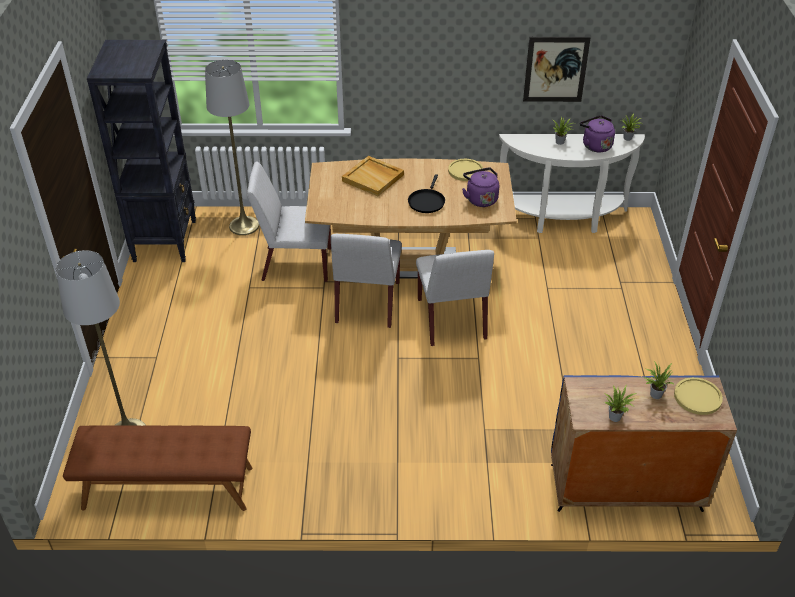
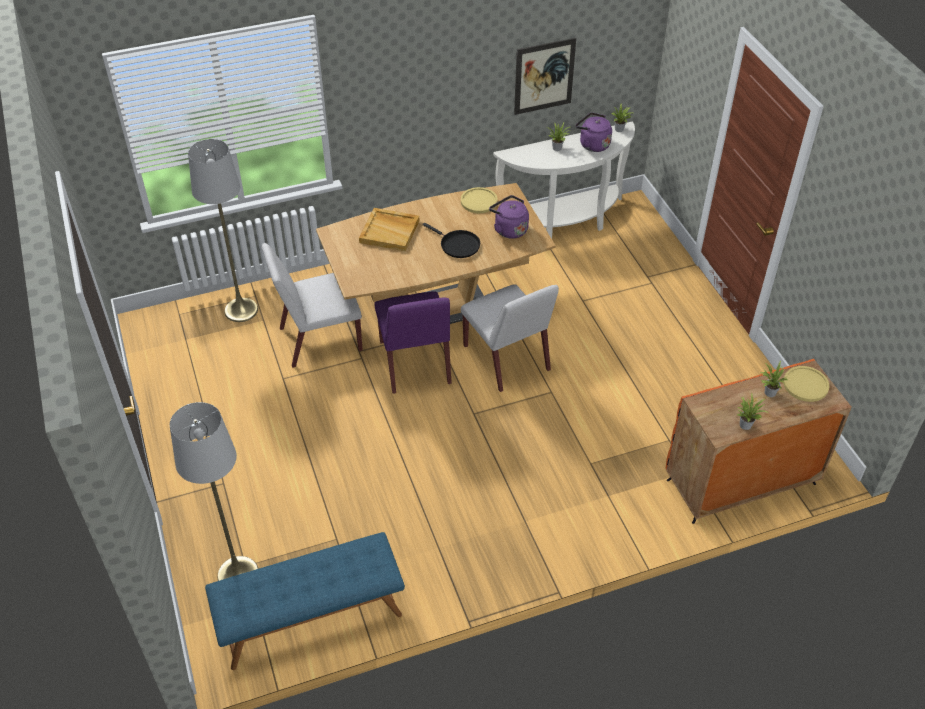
camera: 20 degrees left, 5 degrees up
brown bench [63,425,252,511] -> blue bench [205,532,405,670]
black bookcase [87,40,196,262] -> none
white chair [331,234,402,328] -> purple chair [375,291,452,394]
black frying pan [408,174,445,213] -> black frying pan turned 45 degrees counterclockwise [422,223,480,258]
blue cabinet [551,375,737,512] -> orange cabinet [666,358,851,524]

